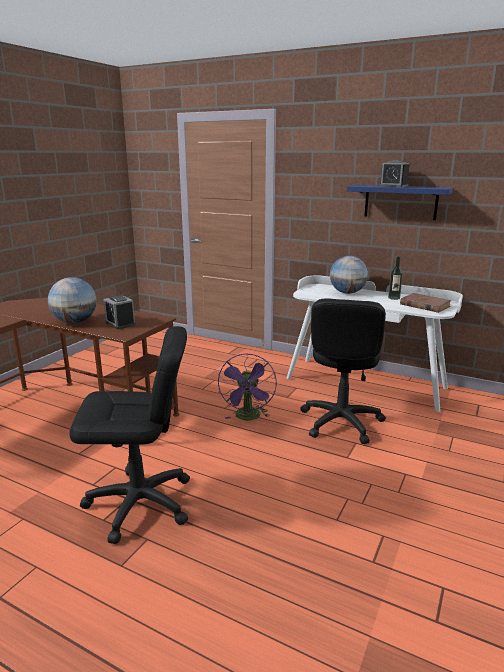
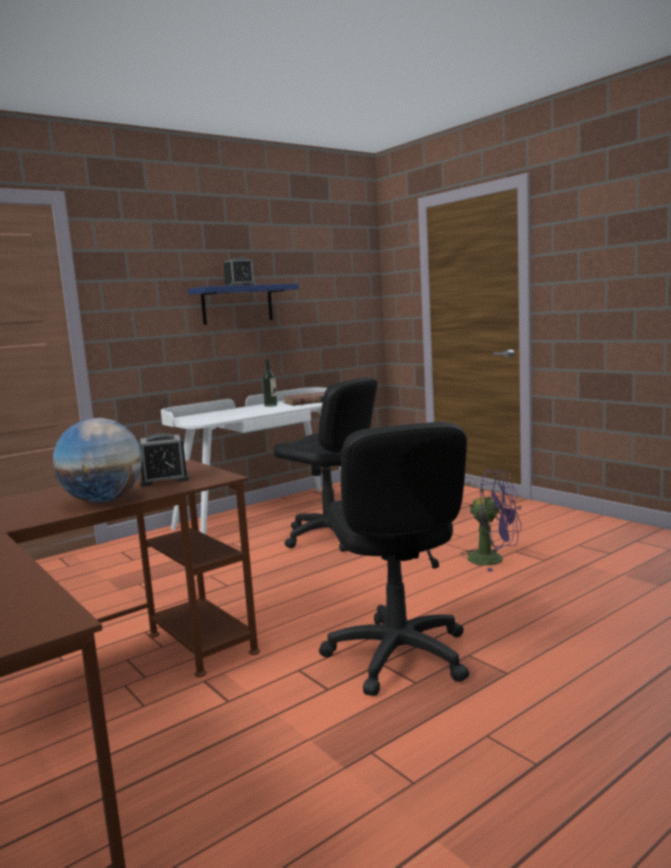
camera: 65 degrees left, 10 degrees down
black office chair [69,326,190,544] -> black office chair turned 150 degrees clockwise [319,422,469,696]
purple fan [218,353,277,420] -> purple fan moved to [461,470,521,572]
globe [330,256,368,294] -> none

